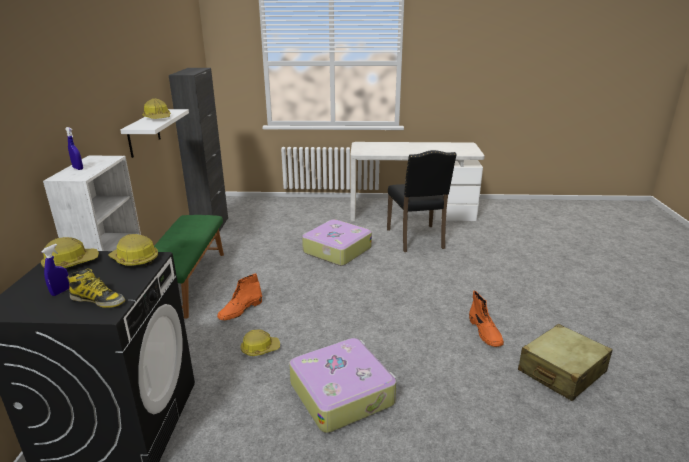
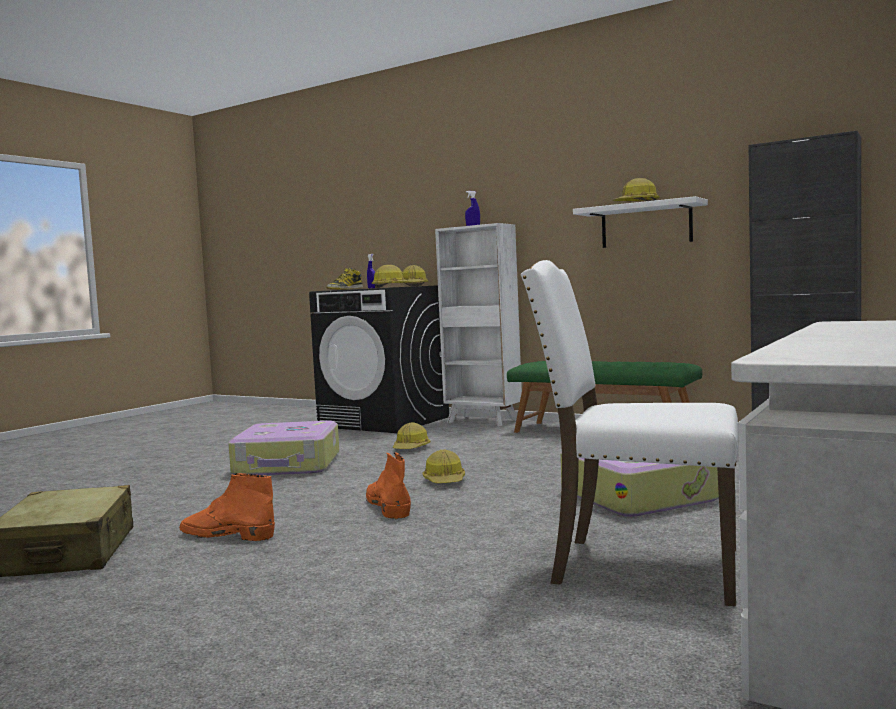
camera: 120 degrees right, 20 degrees down
orange boot [217,273,262,320] -> orange boot moved to [366,452,411,520]
black chair [387,150,457,252] -> white chair [521,260,738,607]
none -> hard hat [423,449,465,483]

